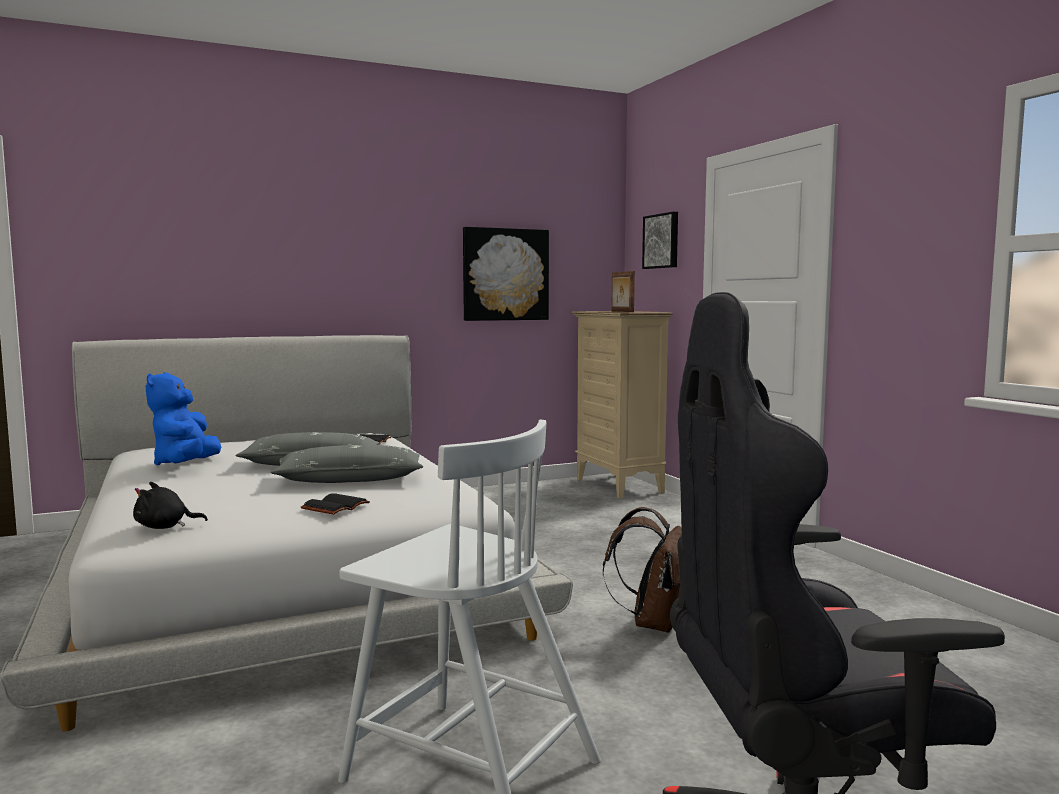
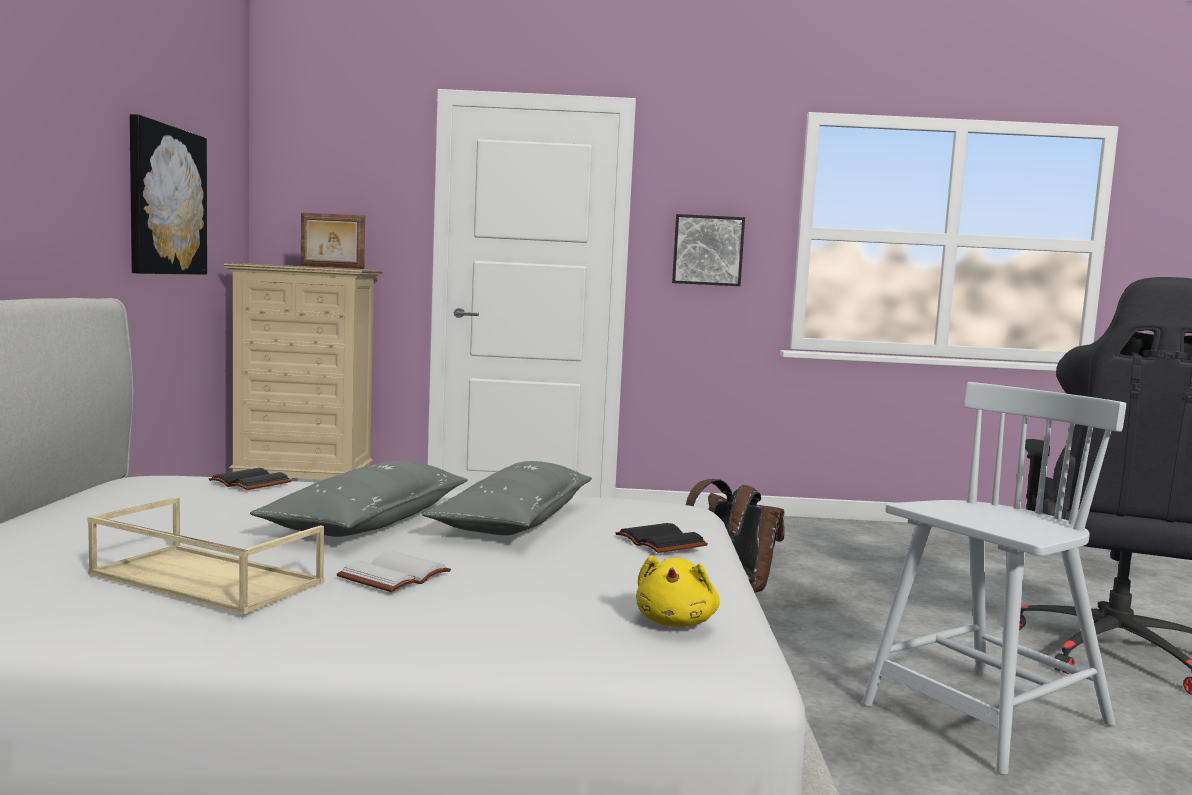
camera: 65 degrees left, 0 degrees up
black plush toy [133,482,208,529] -> yellow plush toy [636,555,720,627]
blue plush toy [146,372,221,465] -> beige tray [88,497,324,614]
picture [642,212,678,269] -> picture moved to [672,214,745,286]
none -> white book [337,551,451,592]

